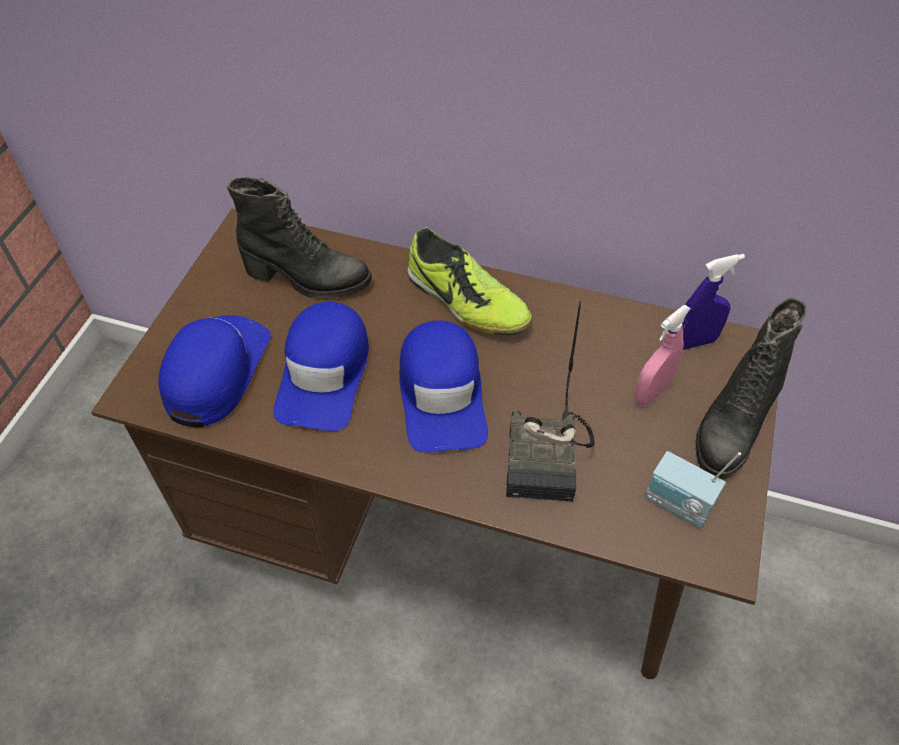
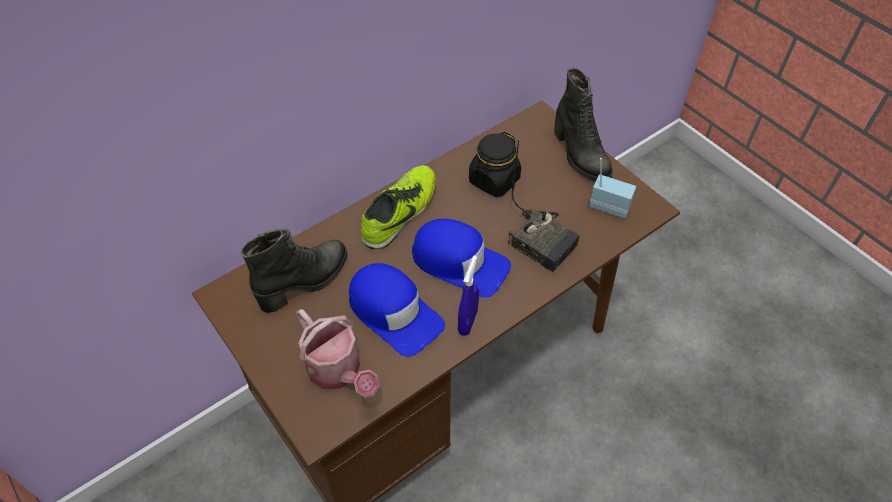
camera: 55 degrees left, 0 degrees up
blue cap [158,315,271,427] -> watering can [296,309,379,397]
shoe [408,227,532,335] -> shoe turned 45 degrees counterclockwise [361,165,436,249]
pink spray bottle [634,305,691,406] -> none
radio [644,451,741,528] -> radio turned 135 degrees counterclockwise [589,158,636,219]
blue spray bottle [682,254,745,350] -> blue spray bottle moved to [458,256,479,336]
none -> black jar [469,132,521,197]

